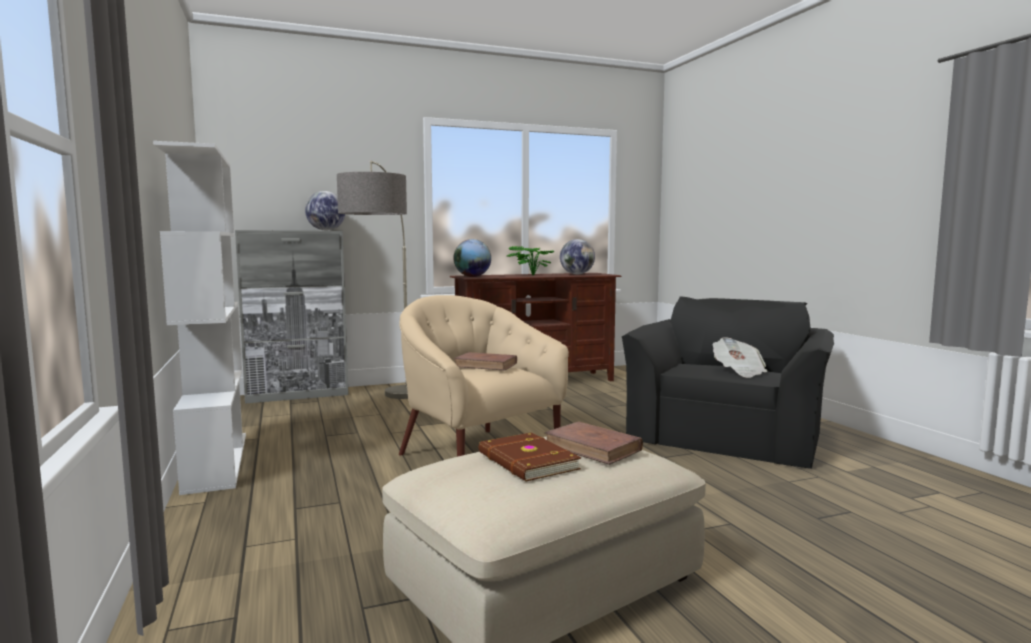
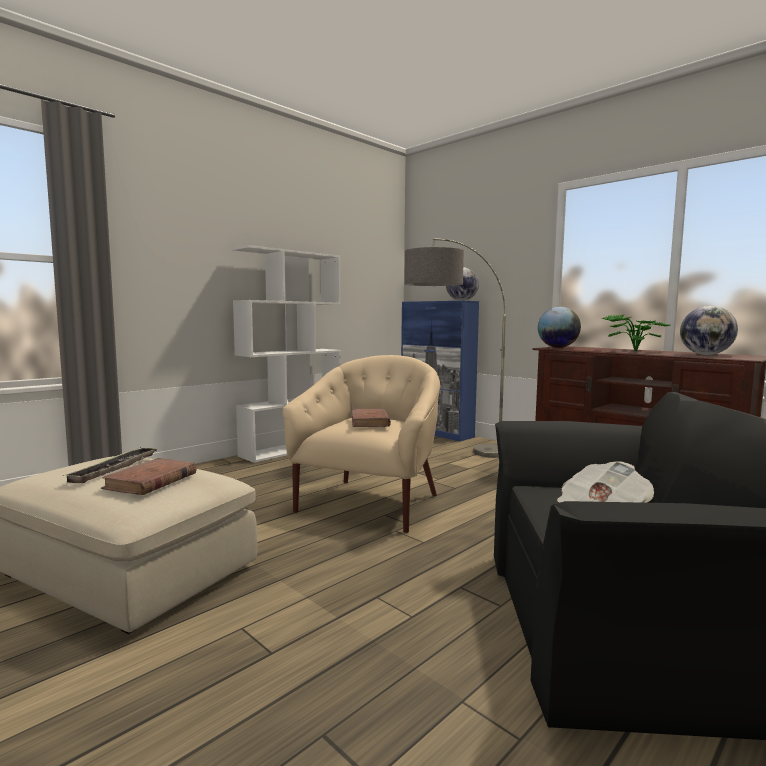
camera: 65 degrees right, 0 degrees up
grey cabinet [235,230,349,404] -> blue cabinet [401,301,479,441]
brown book [479,432,581,481] -> tray [63,447,158,483]

